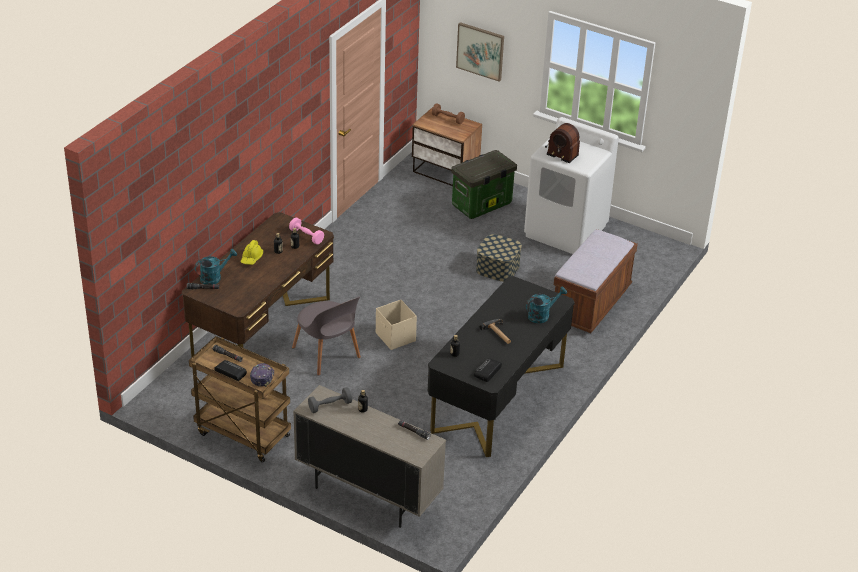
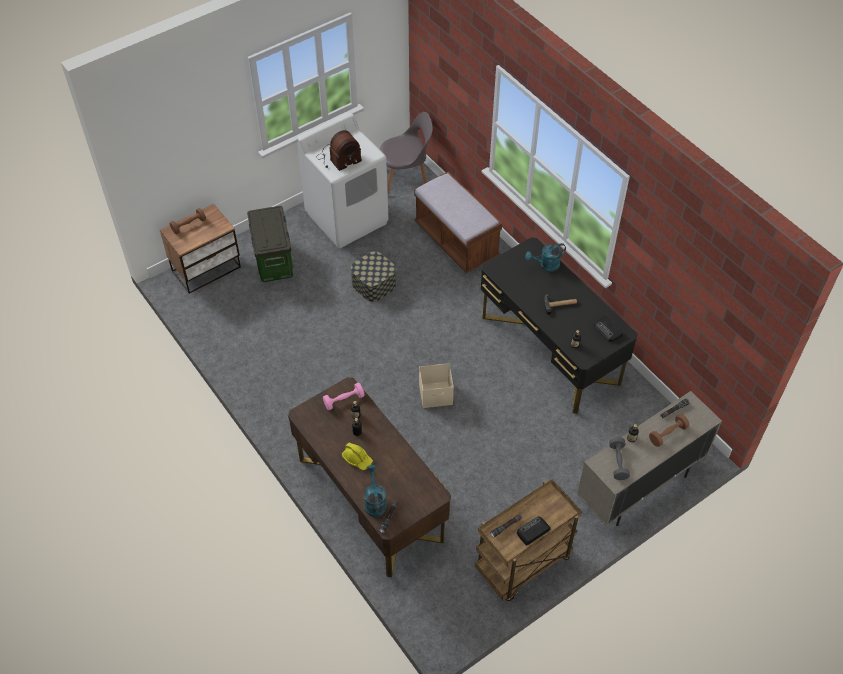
camera: 65 degrees left, 15 degrees up
cap [250,363,274,387] -> none
grey chair [292,297,361,376] -> grey chair moved to [380,112,433,194]
picture [456,22,504,82] -> none
turquoise watering can [526,287,567,323] -> turquoise watering can turned 105 degrees counterclockwise [525,243,566,272]
none -> brown dumbbell [649,414,689,447]

